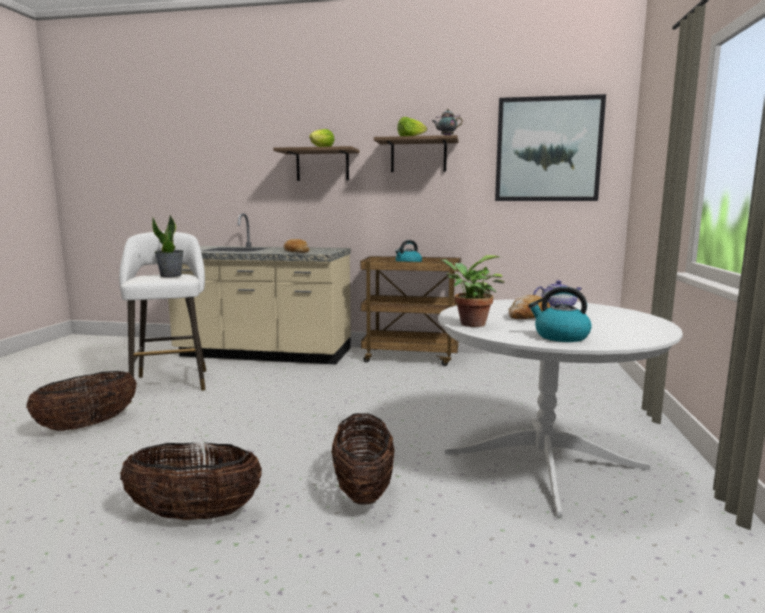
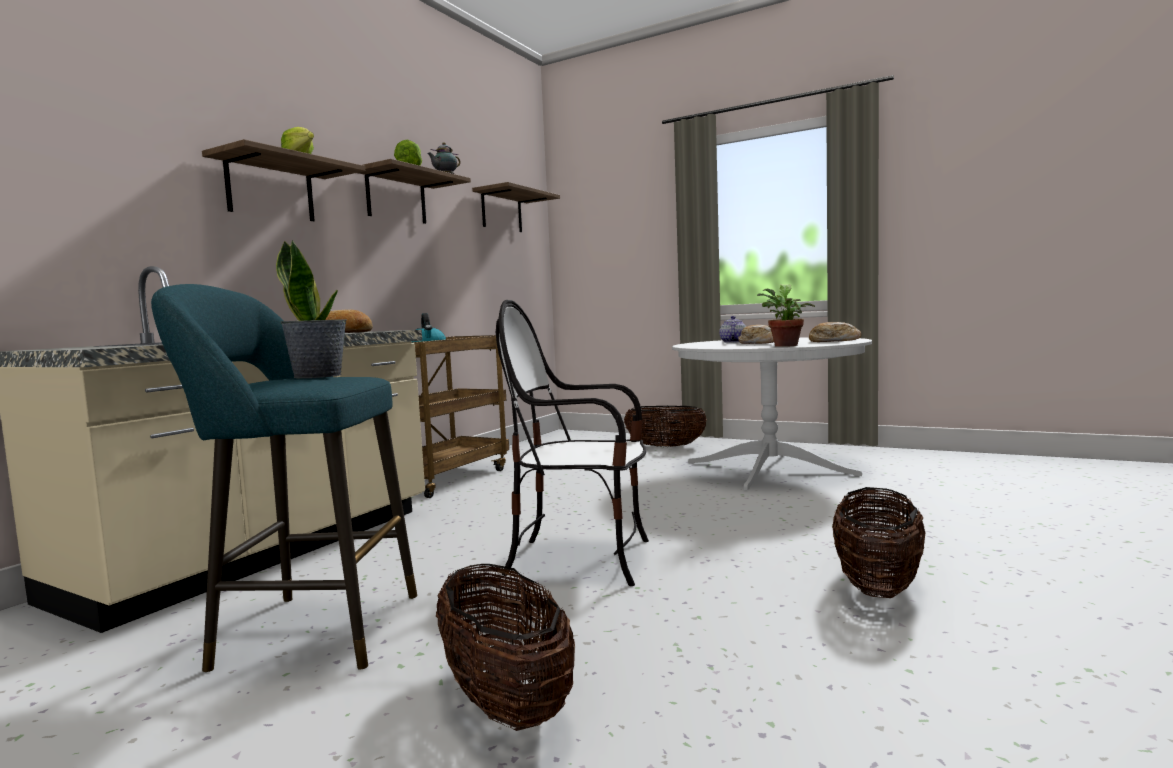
camera: 70 degrees left, 5 degrees down
white stool [119,231,206,397] -> turquoise stool [151,284,417,672]
basket [332,413,394,505] -> basket moved to [624,406,707,447]
picture [495,94,606,201] -> shelf [472,182,560,232]
kettle [528,287,592,342] -> bread [809,322,861,342]
none -> chair [496,300,649,586]

